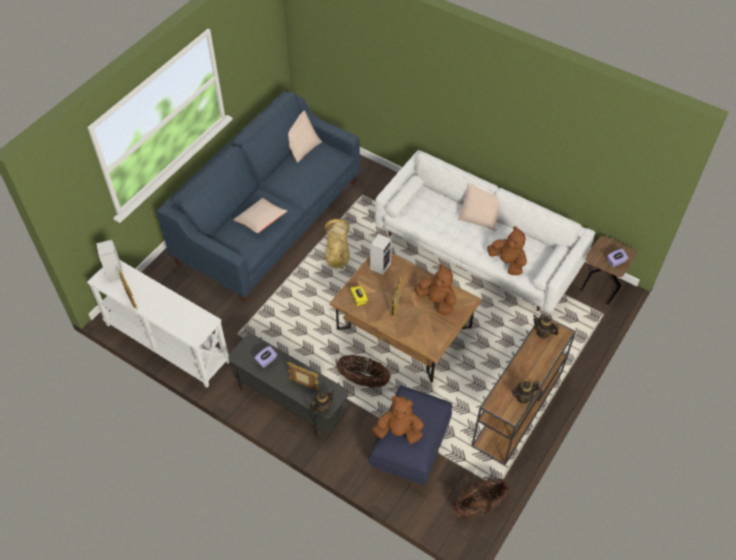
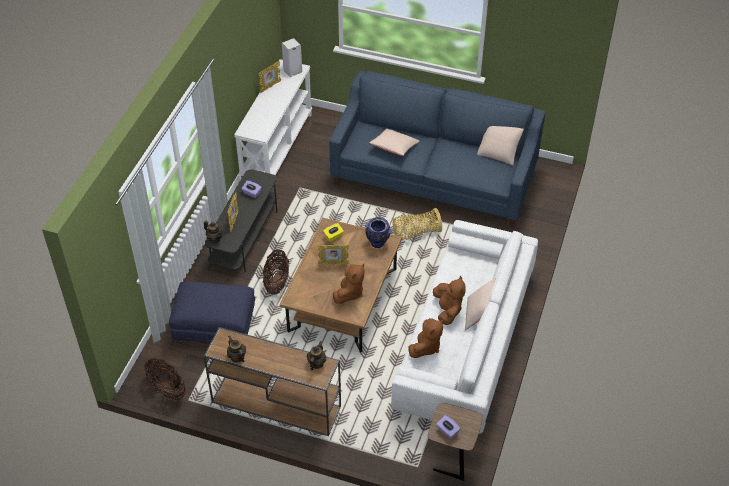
camera: 75 degrees right, 5 degrees down
speaker [370,234,392,275] -> vase [365,217,392,248]
brown plush toy [372,396,424,444] -> brown plush toy moved to [433,276,466,325]

